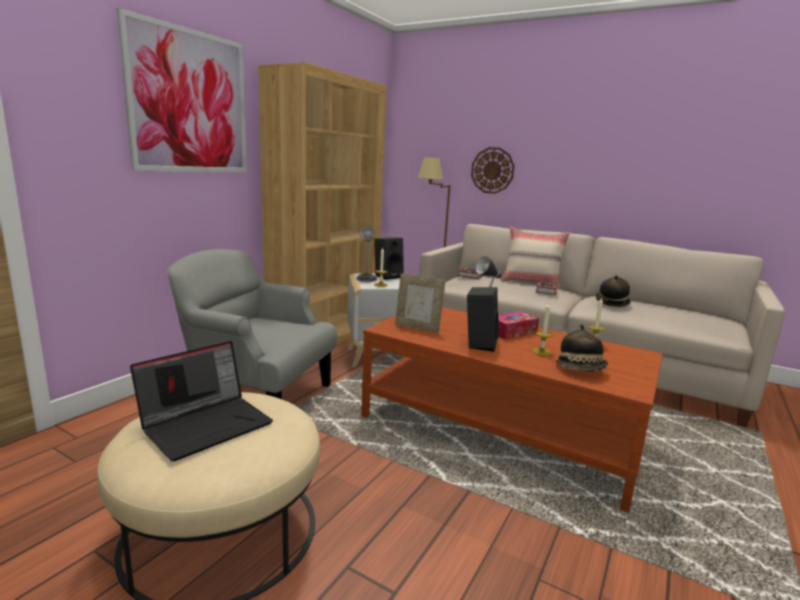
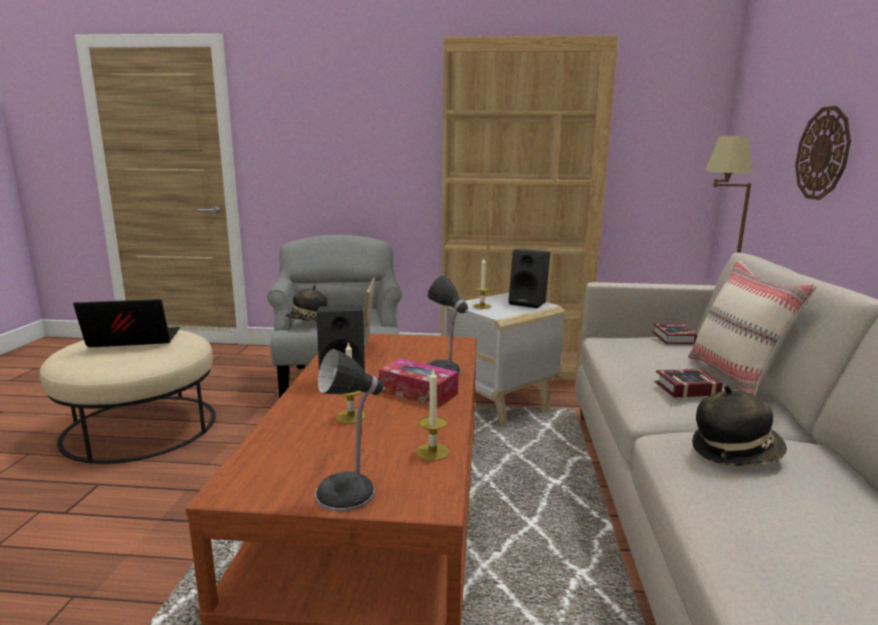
camera: 65 degrees right, 0 degrees up
picture [117,8,247,172] -> none
laptop [130,341,273,462] -> laptop turned 150 degrees clockwise [73,299,180,347]
table lamp [356,225,377,282] -> table lamp moved to [315,349,385,512]
hat [556,324,608,372] -> hat moved to [285,285,328,322]

